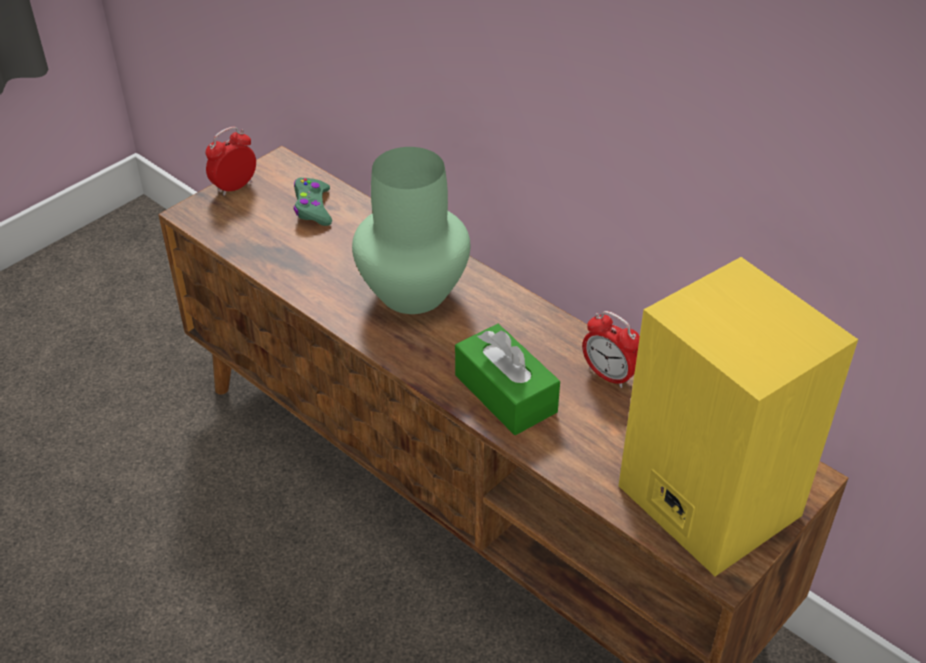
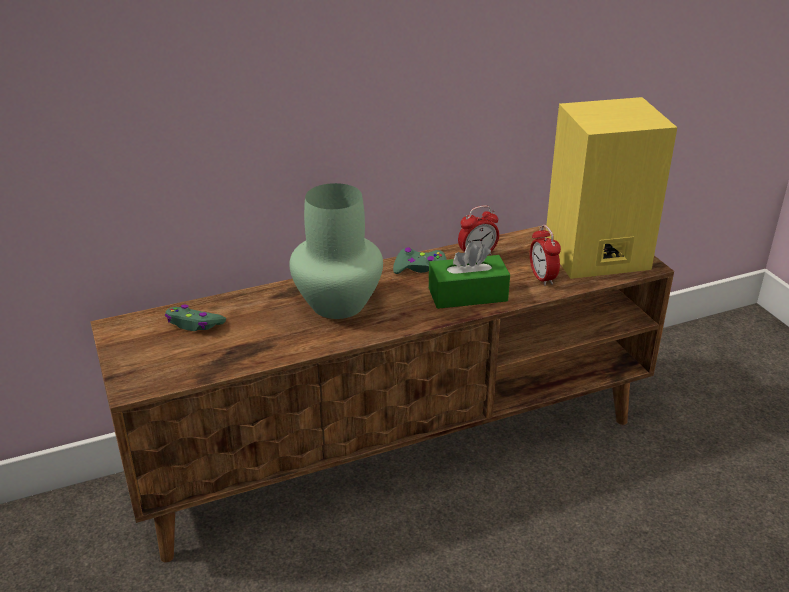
camera: 65 degrees left, 10 degrees down
alarm clock [206,127,256,196] -> alarm clock moved to [530,225,561,286]
none -> green game controller [393,247,447,274]

